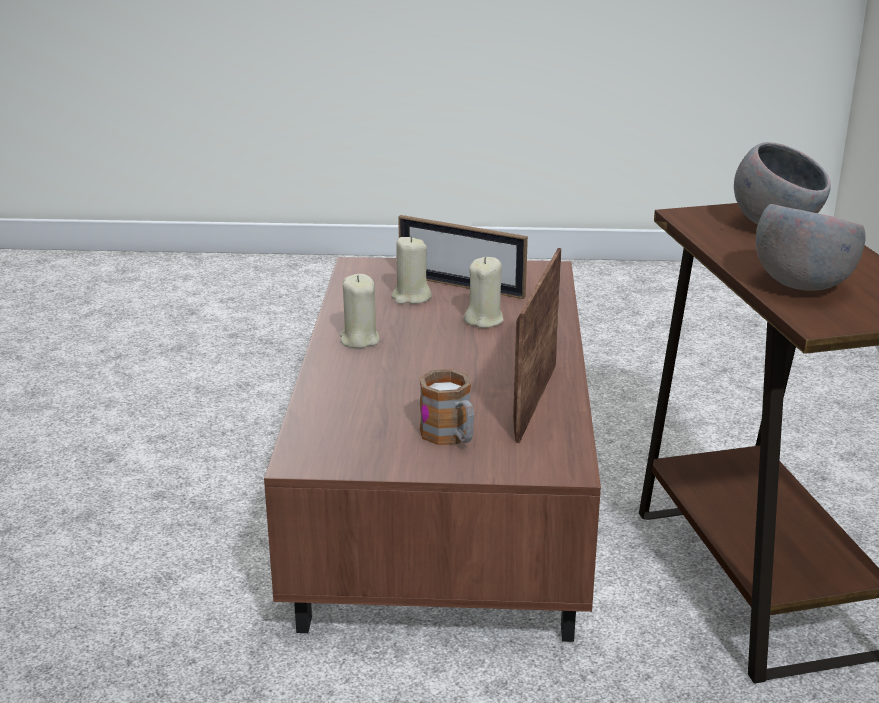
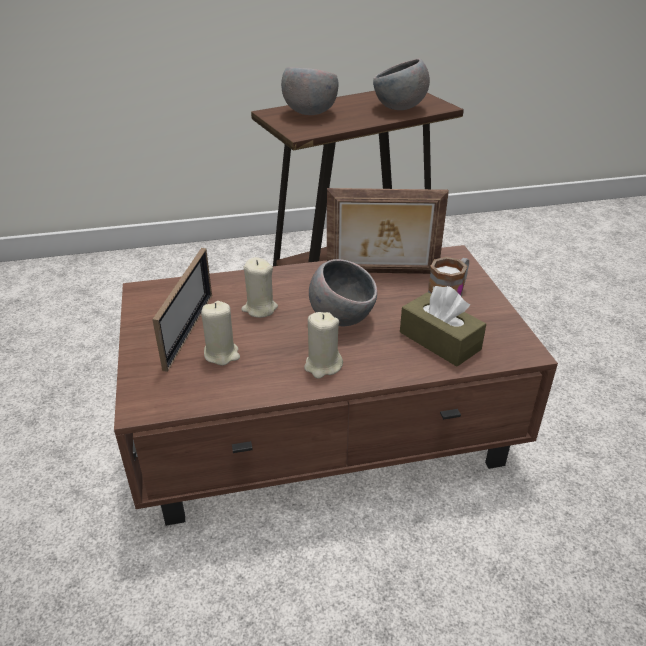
camera: 105 degrees left, 10 degrees up
none -> grey bowl [309,259,377,326]
none -> brown tissue box [400,286,486,367]

